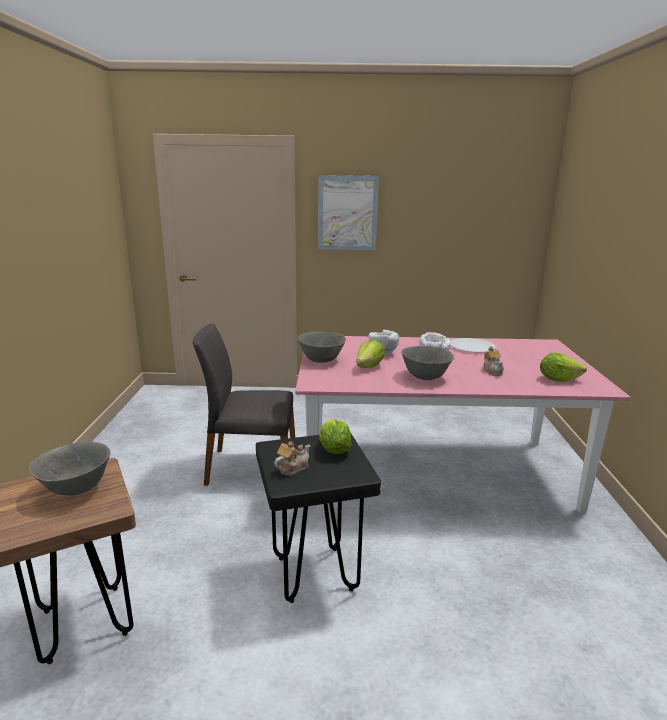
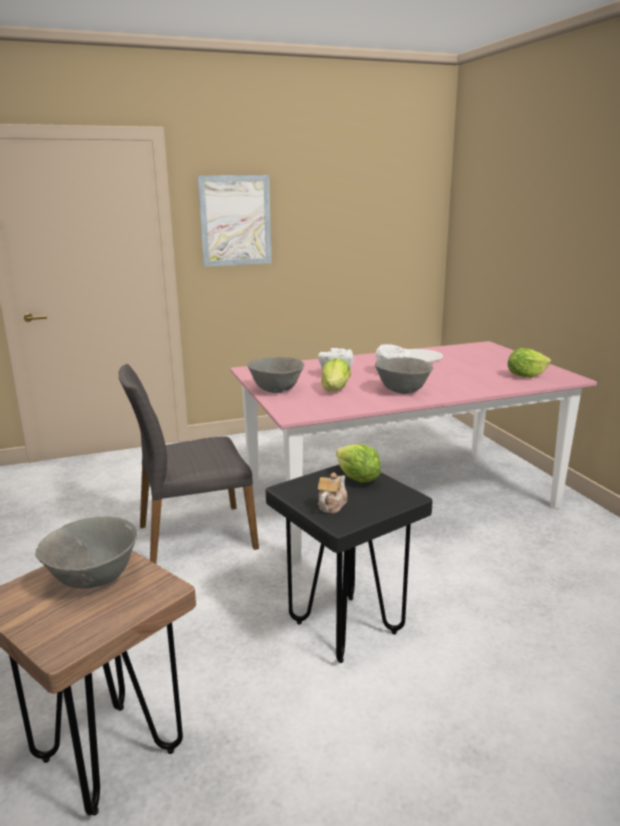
camera: 20 degrees left, 0 degrees up
teapot [483,346,504,376] -> none

